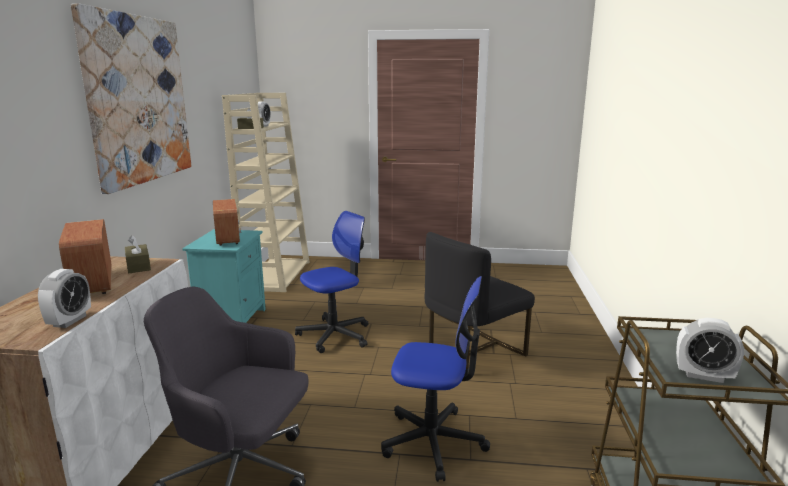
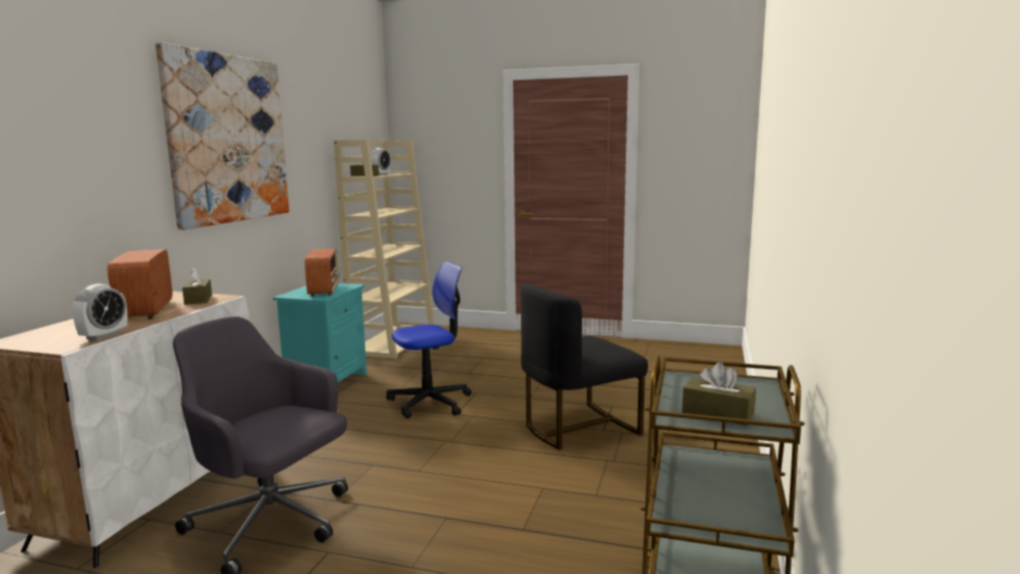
camera: 10 degrees right, 5 degrees down
office chair [381,276,490,482] -> none
alarm clock [676,318,744,383] -> brown tissue box [682,362,756,426]

